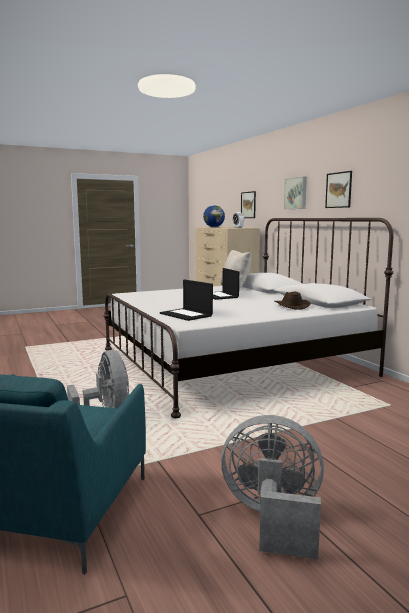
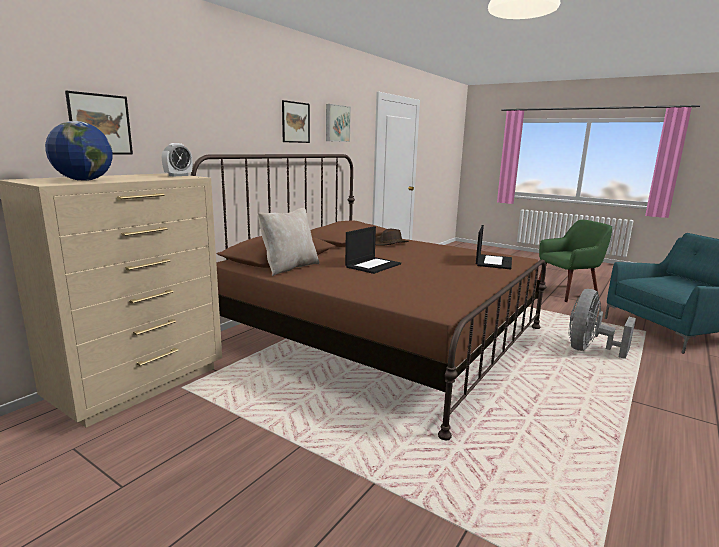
camera: 120 degrees left, 5 degrees up
white bed [103,218,394,418] -> brown bed [191,154,546,440]
grey fan [221,415,324,560] -> green armchair [538,220,612,302]
picture [284,177,307,209] -> picture moved to [326,104,351,142]

